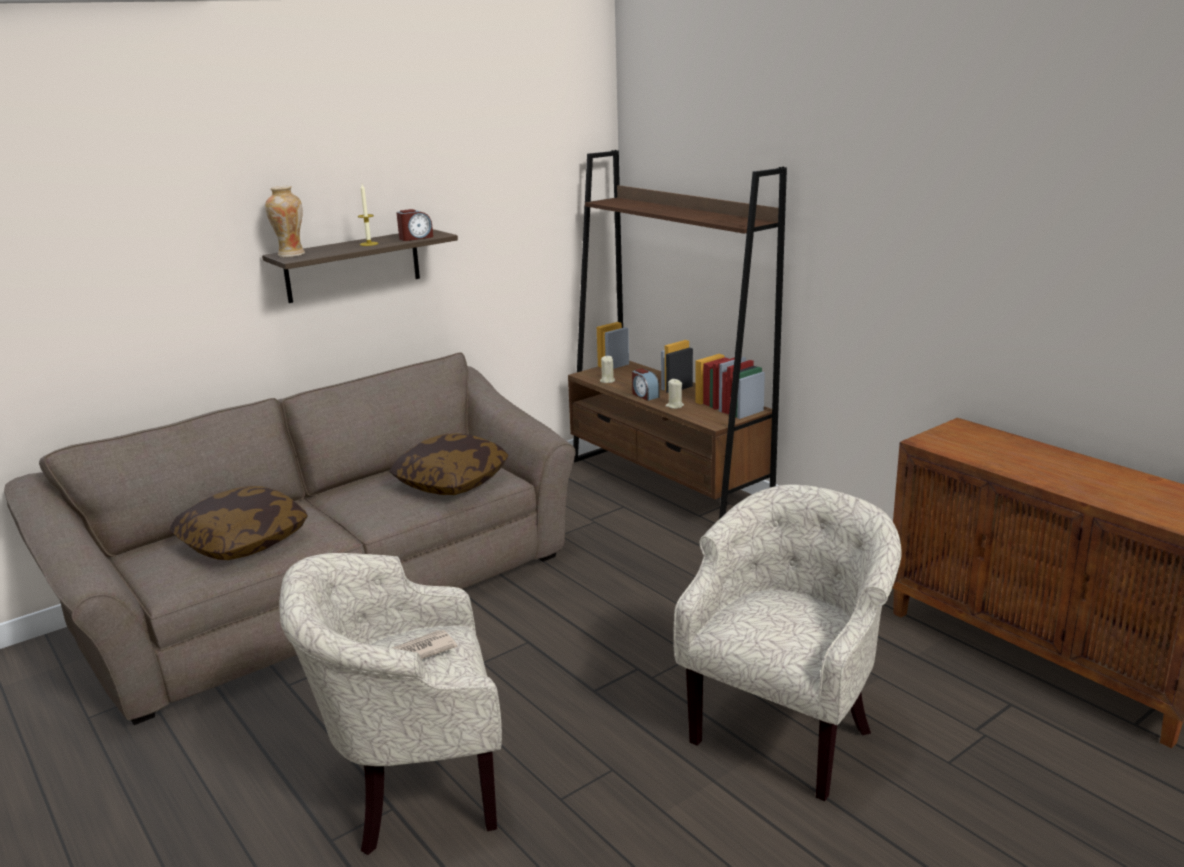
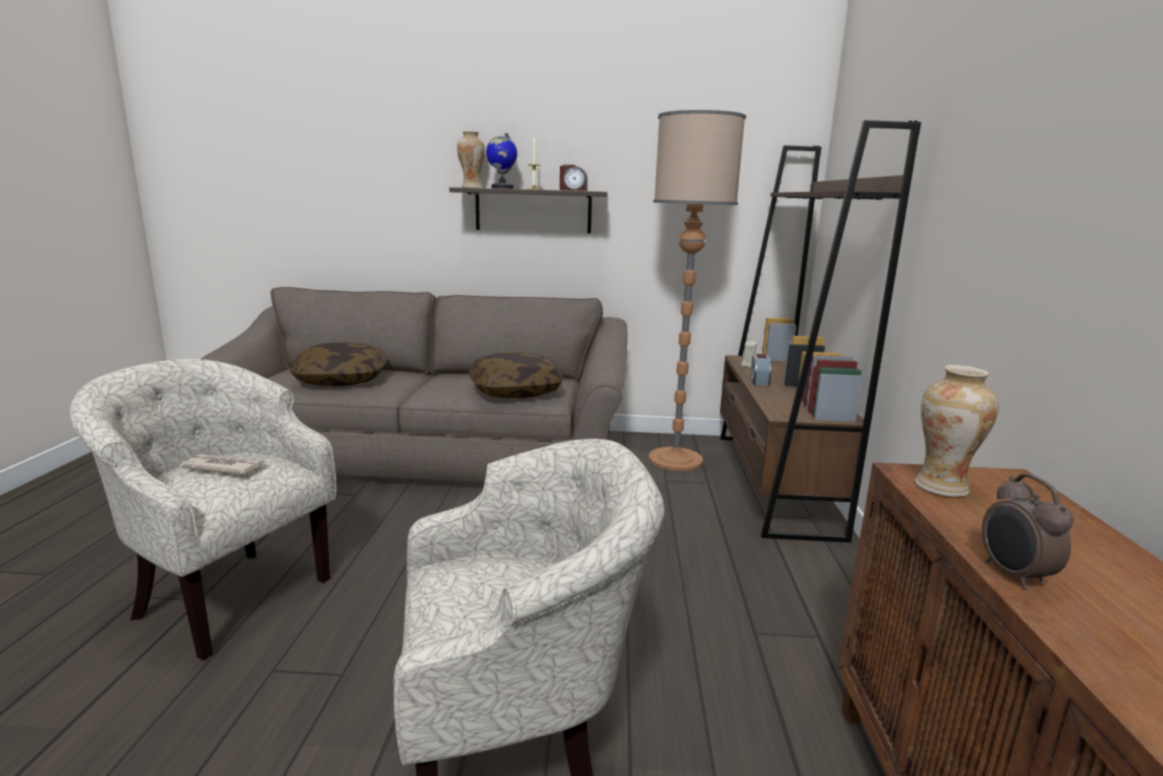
camera: 40 degrees right, 5 degrees down
beige candle [666,379,684,409] -> none
none -> globe [486,133,517,189]
none -> floor lamp [649,110,746,471]
none -> vase [915,365,999,497]
none -> alarm clock [982,474,1074,590]

